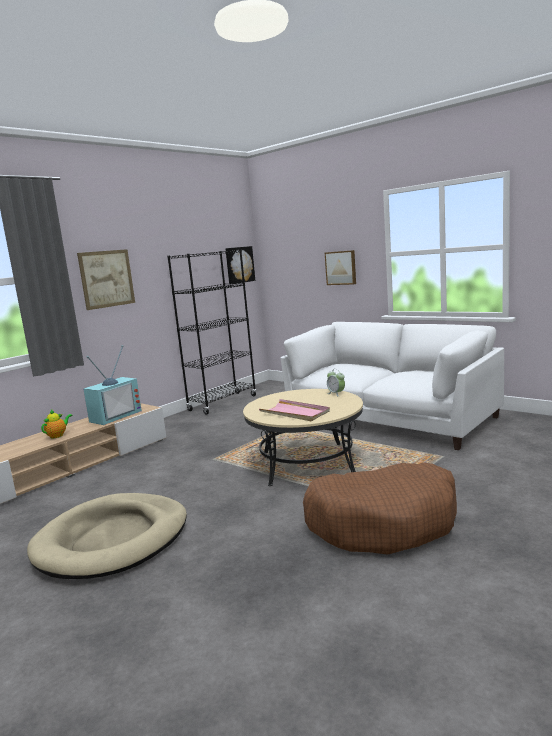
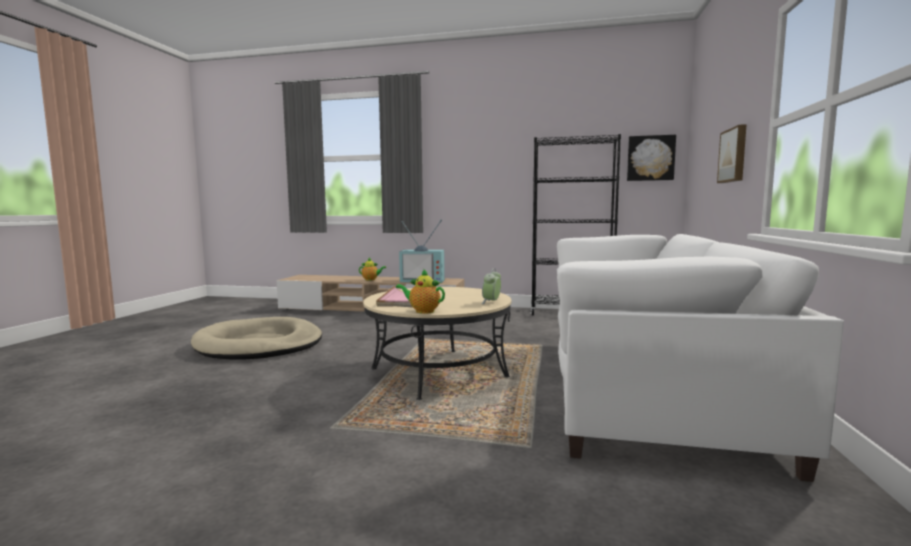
camera: 60 degrees right, 5 degrees down
picture [77,249,135,310] -> none
brown dog bed [303,462,457,555] -> none
none -> teapot [396,270,445,314]

